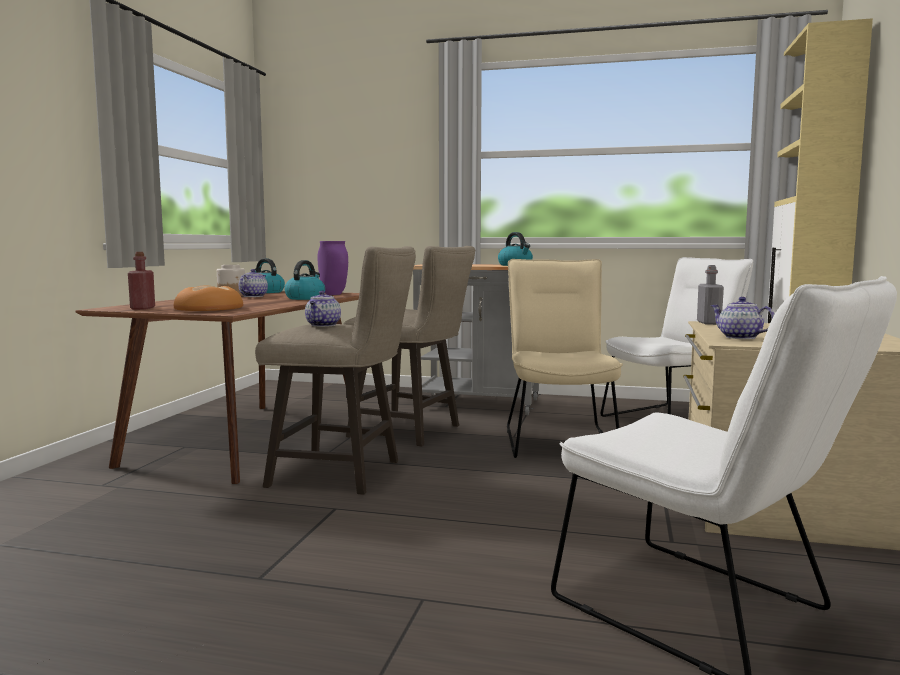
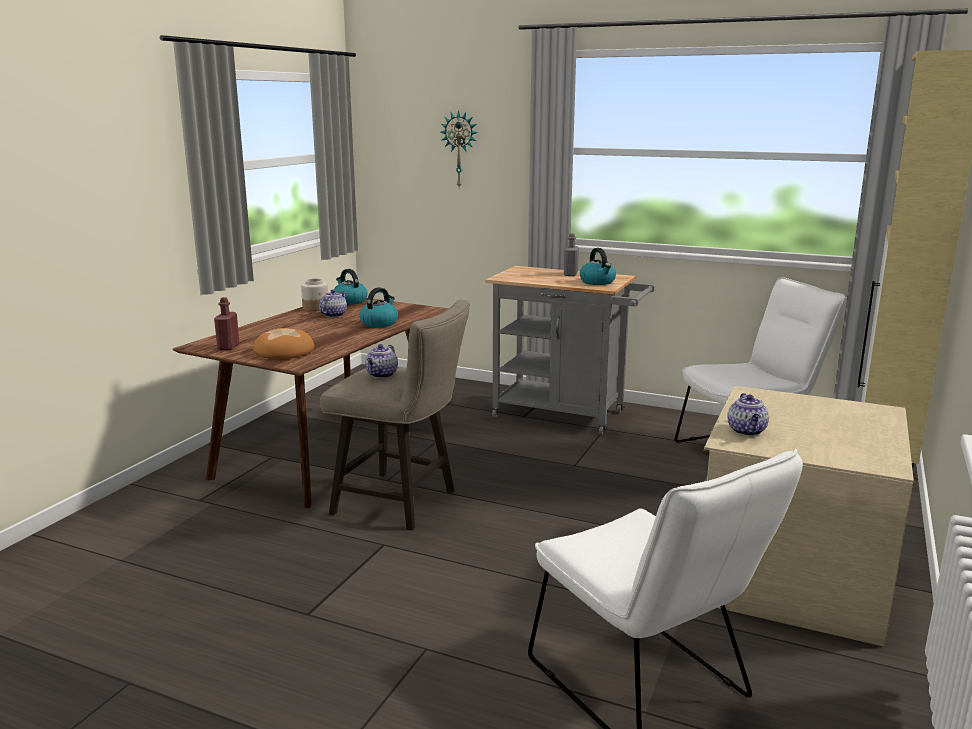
camera: 10 degrees right, 10 degrees up
purple vase [318,241,348,295] -> none
beige stool [343,246,475,446] -> none
beige chair [507,259,623,458] -> none
grey bottle [697,265,724,325] -> grey bottle moved to [564,233,579,276]
teapot [711,297,775,339] -> teapot turned 150 degrees counterclockwise [727,393,769,436]
none -> wall clock [440,110,478,187]

